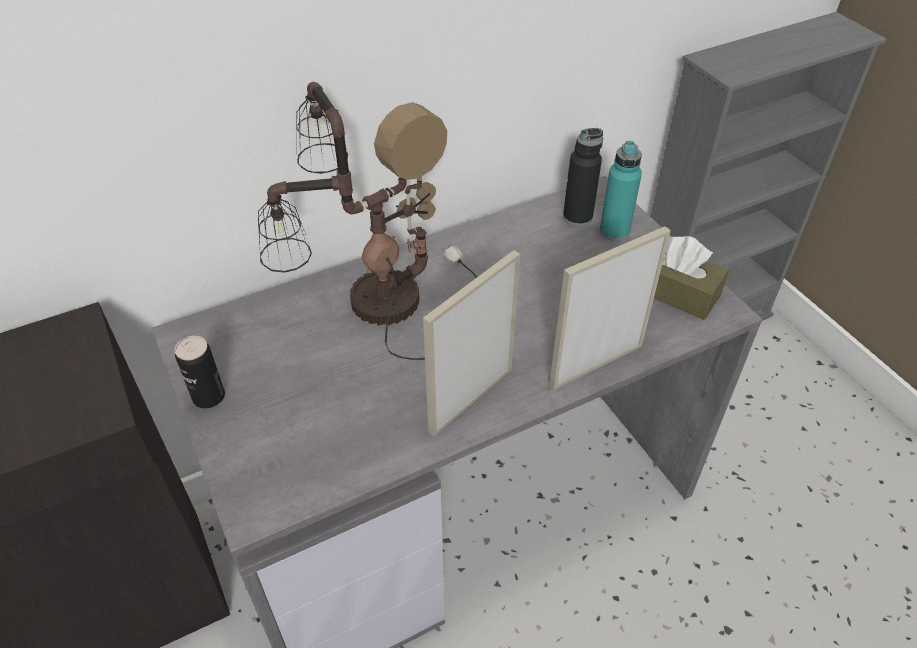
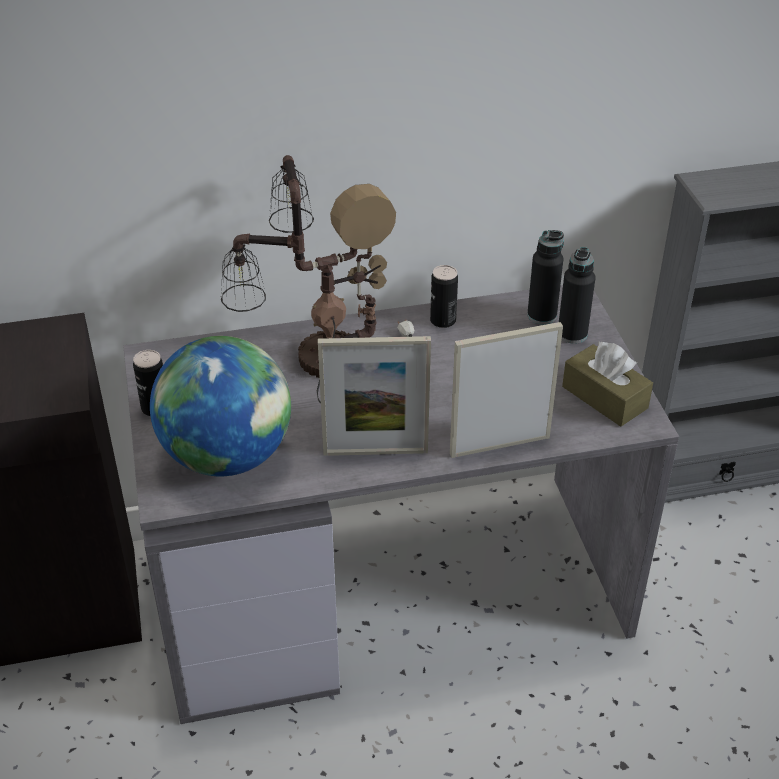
camera: 15 degrees right, 5 degrees down
picture frame [423,250,520,436] -> picture frame turned 150 degrees counterclockwise [318,336,431,456]
turquoise bottle [600,141,642,241] -> black bottle [559,247,596,344]
none -> globe [150,336,291,476]
none -> can [430,265,458,328]

